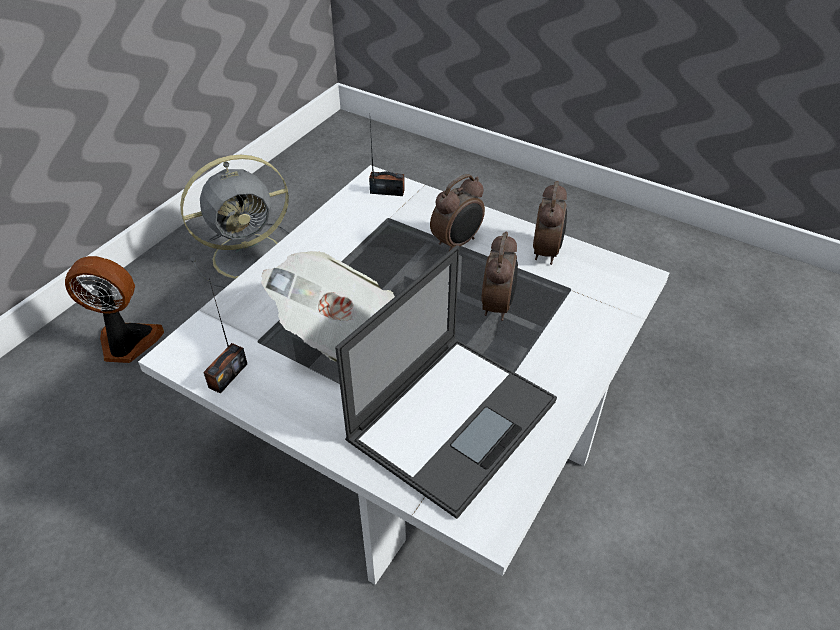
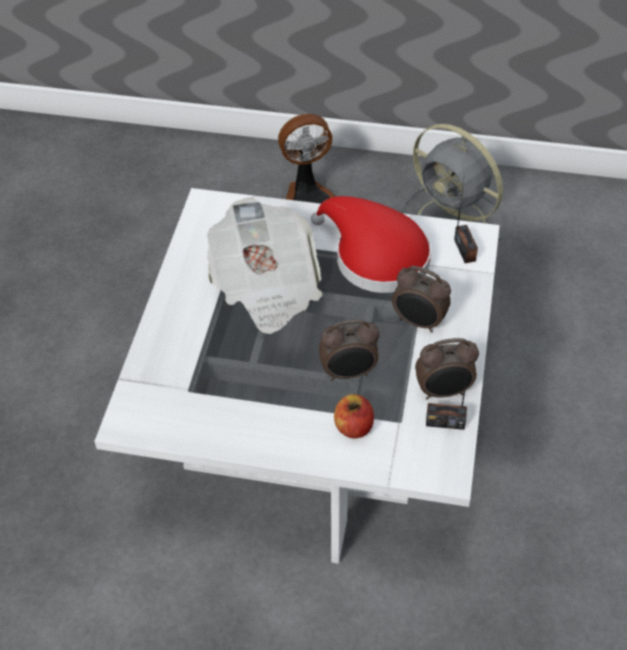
camera: 70 degrees right, 5 degrees up
fan [65,256,164,363] -> fan turned 90 degrees clockwise [278,114,336,204]
radio [203,279,247,394] -> radio moved to [426,359,470,430]
laptop [335,245,557,519] -> none
none -> red hat [311,196,431,293]
none -> apple [334,394,374,438]

